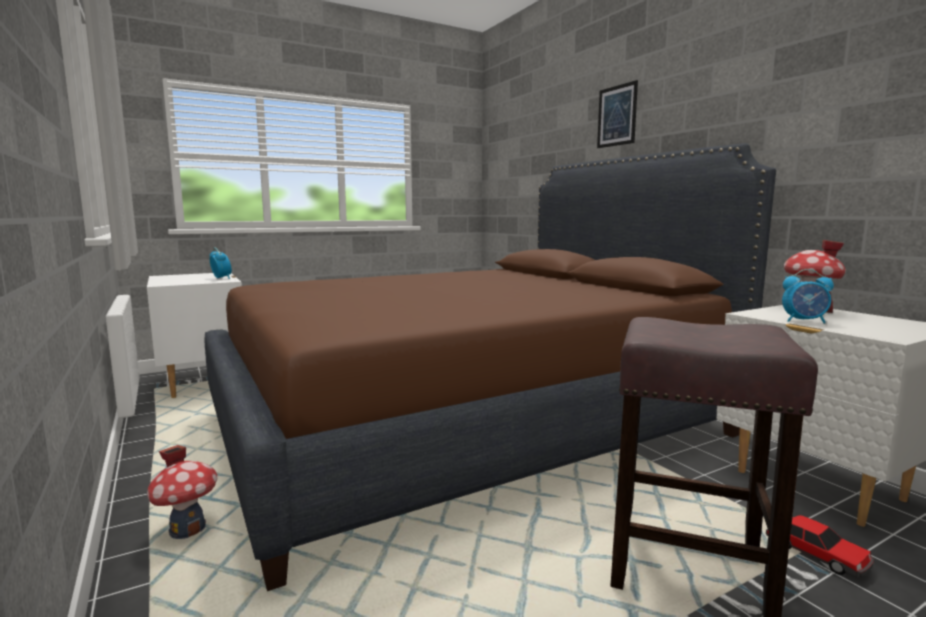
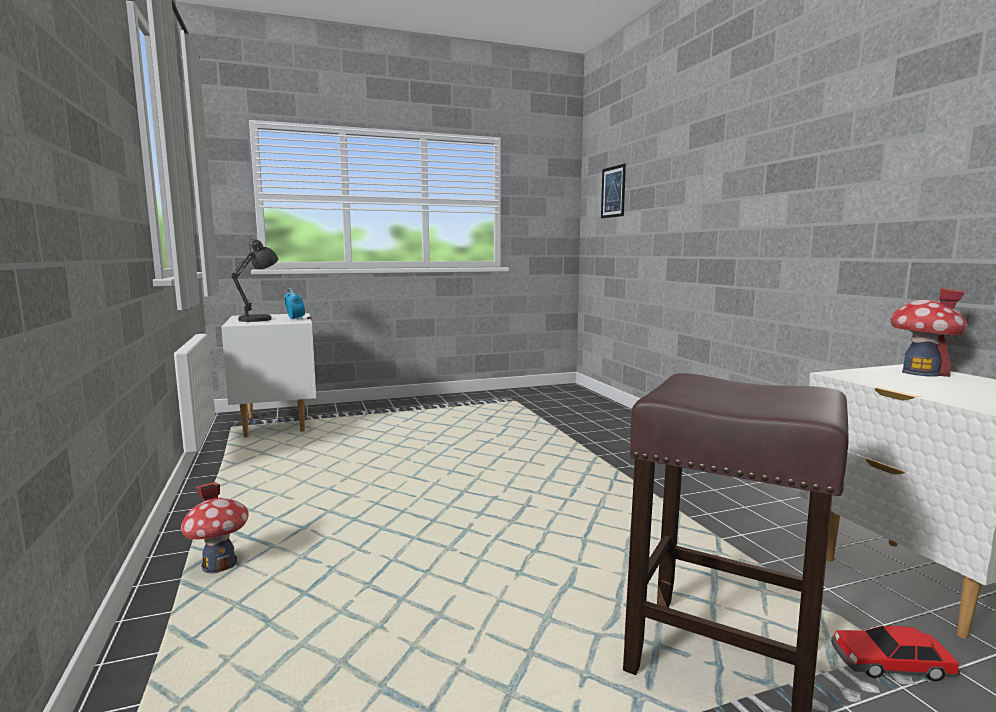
camera: 10 degrees right, 0 degrees up
brown bed [204,143,776,591] -> none
picture [597,80,638,148] -> picture moved to [601,164,626,218]
toy car [766,515,874,578] -> toy car turned 120 degrees clockwise [831,626,960,682]
alarm clock [782,269,834,324] -> none
none -> grey table lamp [232,239,278,323]

